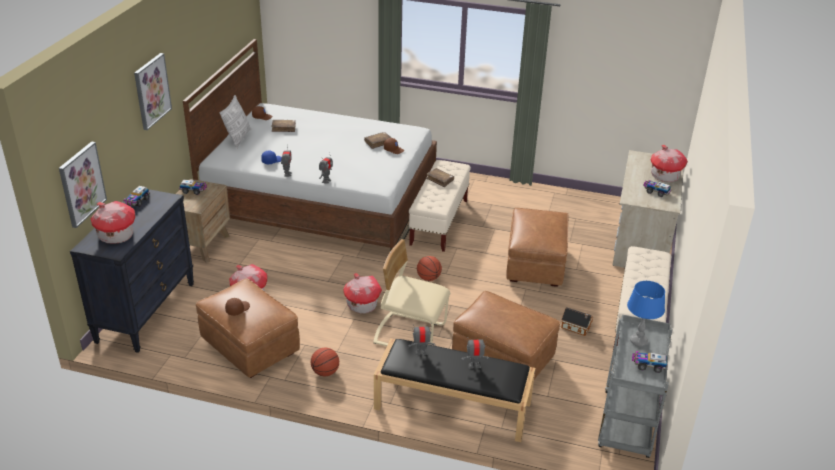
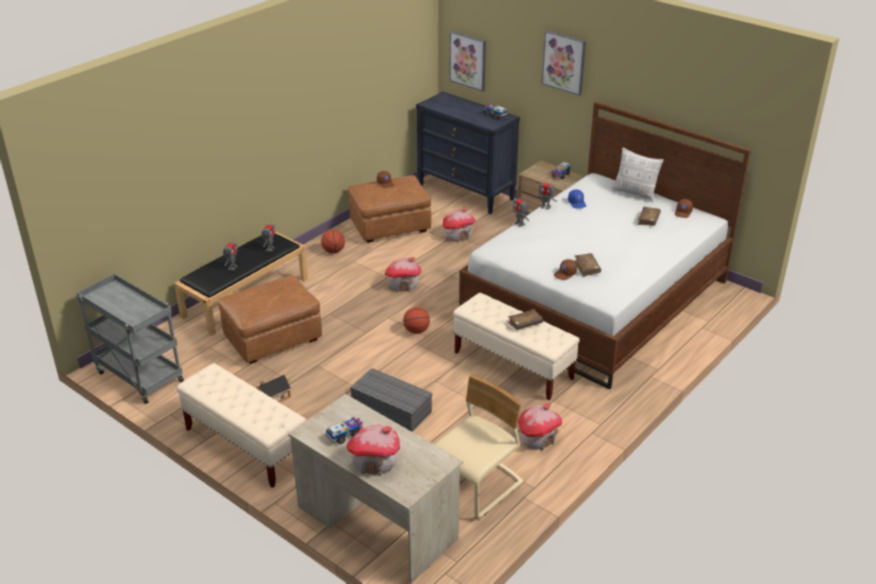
camera: 115 degrees right, 0 degrees up
toy house [91,201,135,243] -> toy house moved to [518,402,562,450]
beige chair [373,239,450,346] -> beige chair moved to [434,375,523,518]
brown ottoman [506,208,568,287] -> grey storage box [350,368,432,432]
blue table lamp [627,281,665,347] -> none
toy truck [632,351,668,373] -> none

